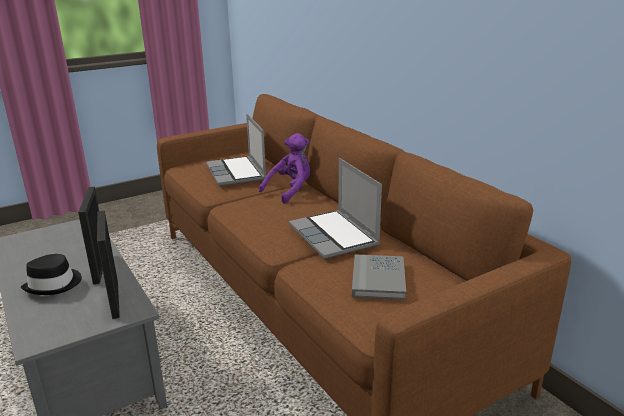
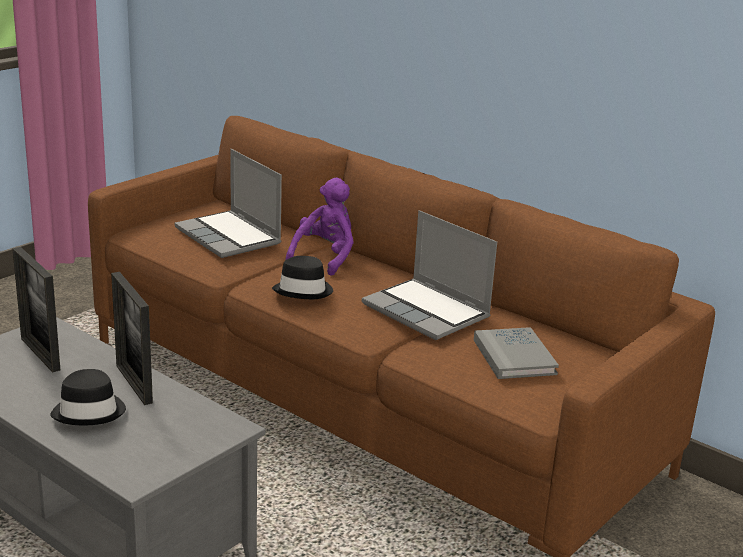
camera: 20 degrees left, 0 degrees up
picture frame [97,211,120,319] -> picture frame moved to [12,247,60,373]
none -> black hat [272,256,333,299]

